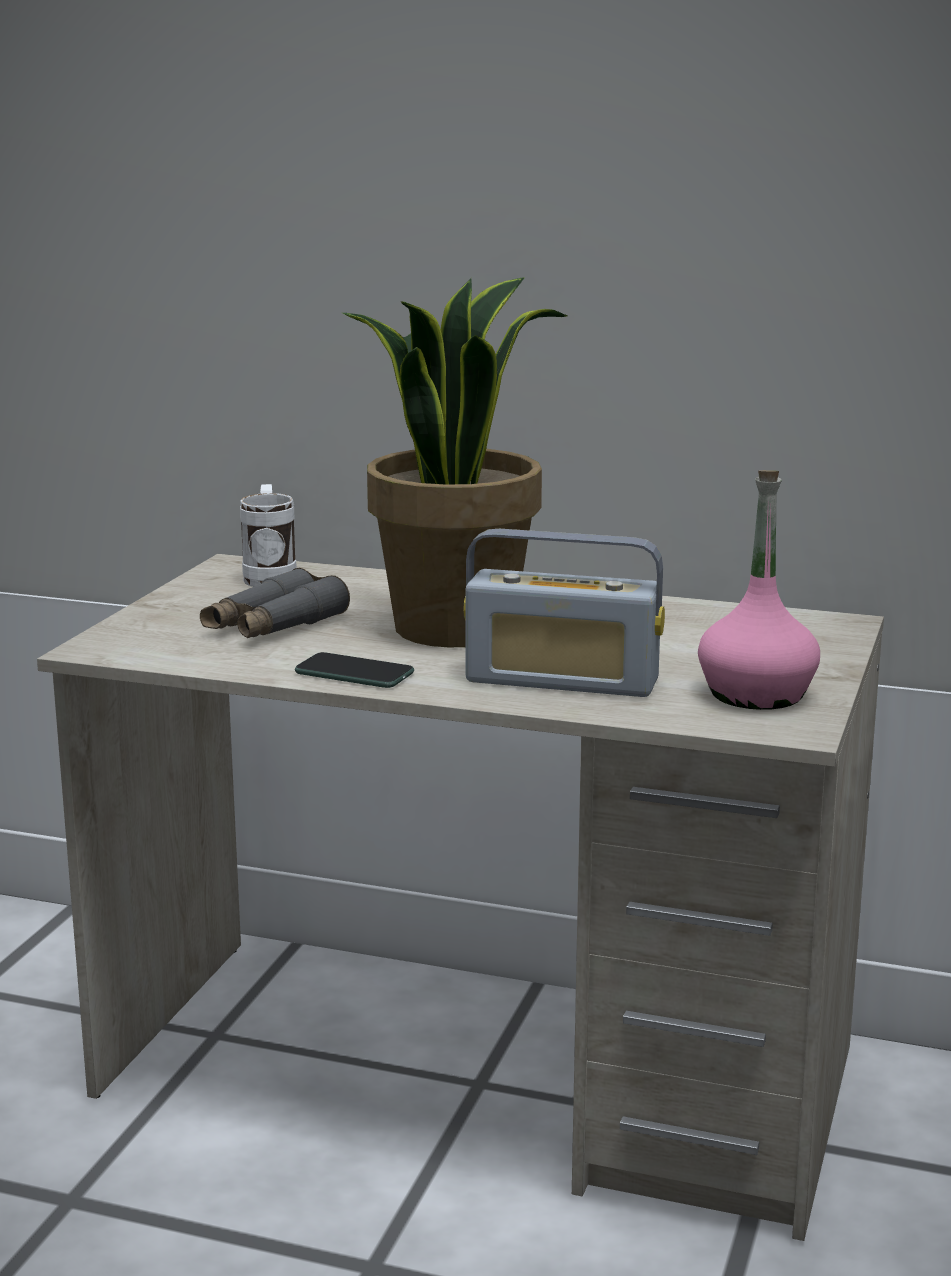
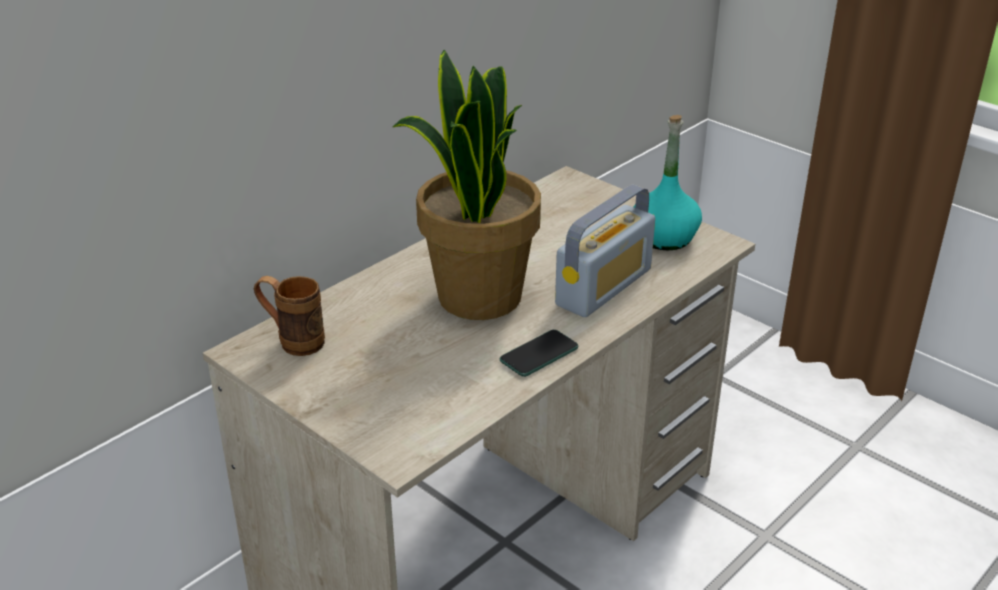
camera: 65 degrees left, 15 degrees up
grey binoculars [200,568,350,638] -> none
white mug [240,484,297,587] -> brown mug [254,276,325,356]
pink bottle [698,470,820,710] -> turquoise bottle [634,115,702,250]

